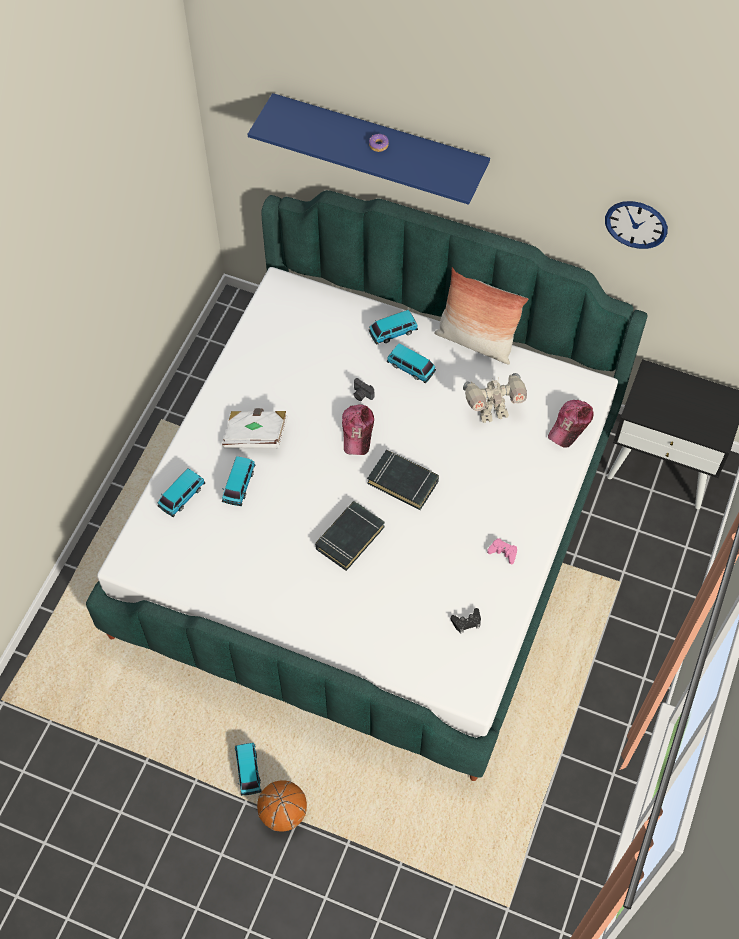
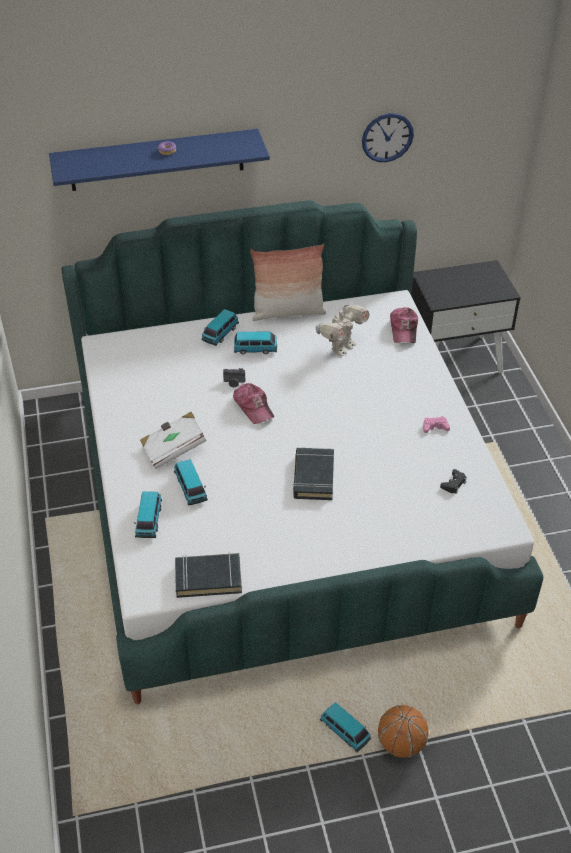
camera: 35 degrees left, 15 degrees down
black book [367,450,439,510] -> black book moved to [175,553,242,598]

